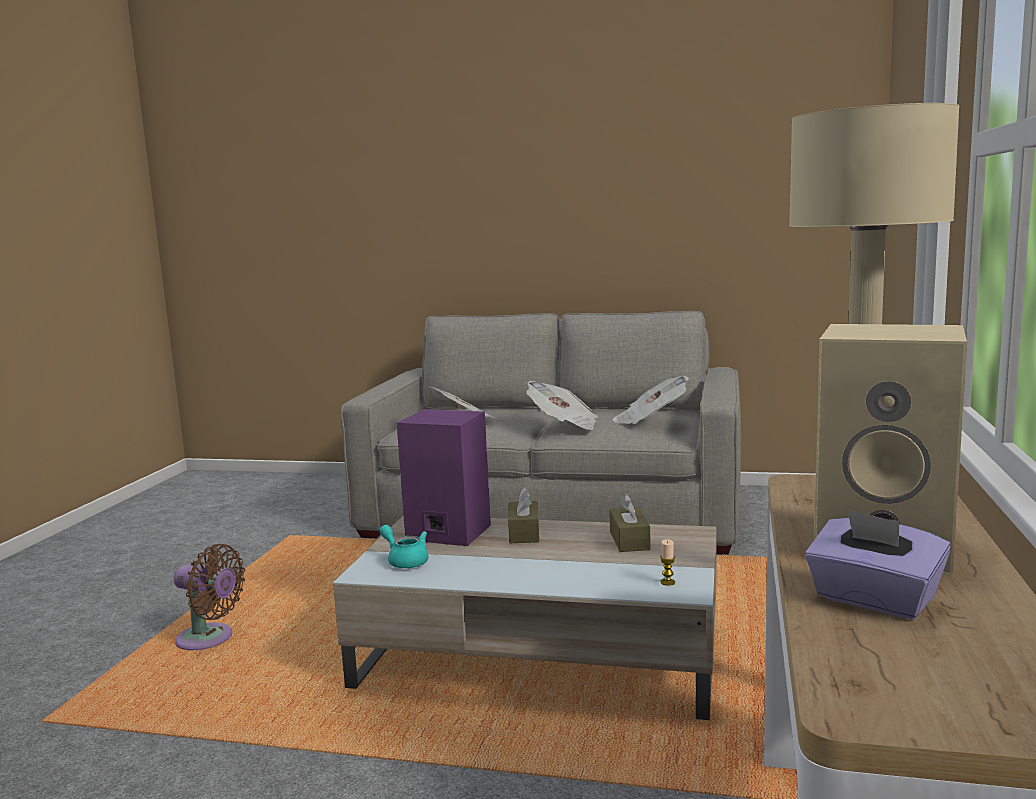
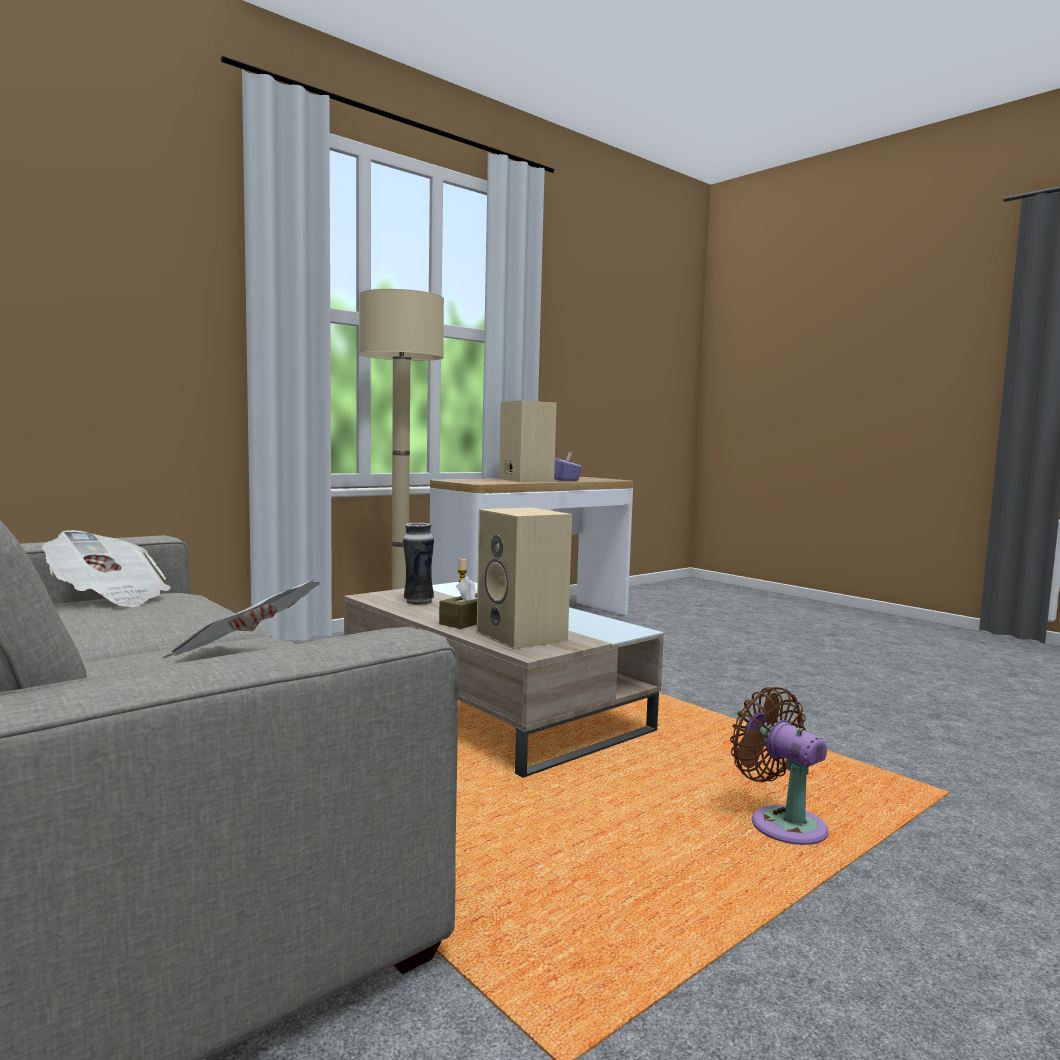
camera: 145 degrees left, 5 degrees down
turquoise teapot [380,525,428,568] -> none
purple speaker [397,409,491,546] -> beige speaker [477,507,572,649]
newspaper [527,381,598,430] -> none
brown tissue box [609,494,651,552] -> vase [403,523,434,605]

